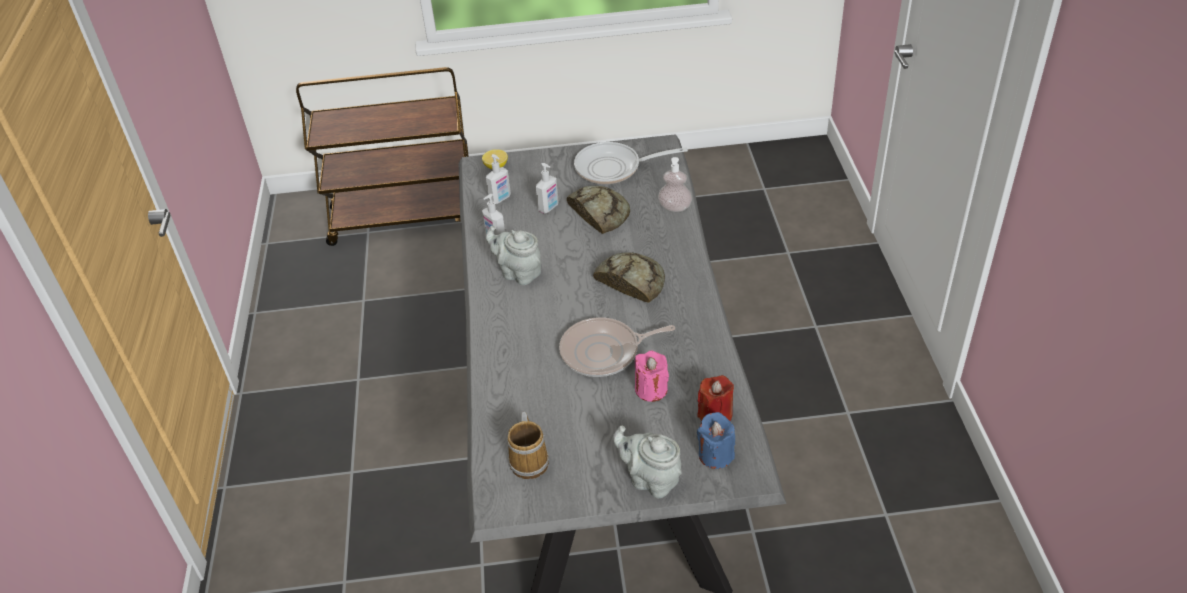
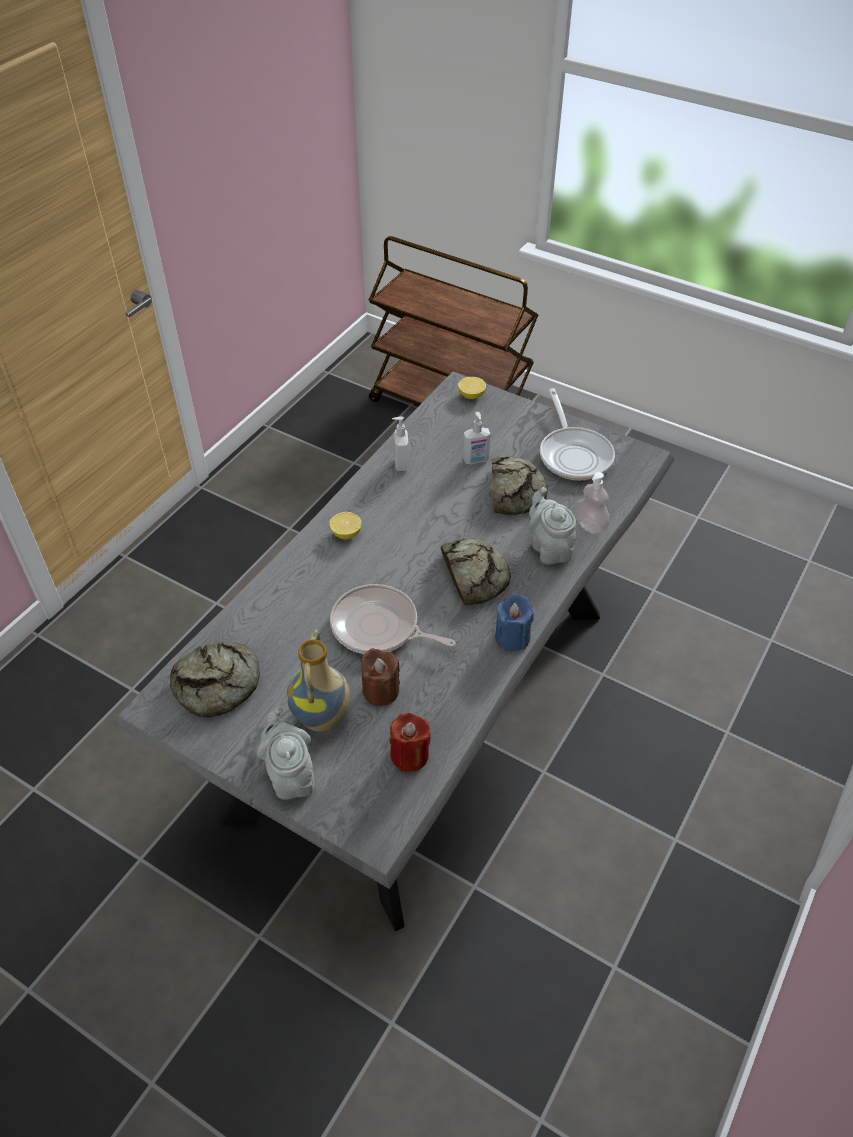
camera: 35 degrees right, 5 degrees up
soap dispenser [486,154,511,204] -> none
grey teapot [486,226,542,285] -> grey teapot moved to [528,487,576,565]
mug [507,412,549,479] -> bread [170,642,260,717]
frying pan [574,142,688,184] -> frying pan turned 135 degrees counterclockwise [540,388,615,480]
pink candle [635,351,669,402] -> brown candle [361,648,400,706]
blue candle [697,412,735,469] -> blue candle moved to [495,594,534,651]
none -> vase [287,630,350,731]
none -> lemon [329,512,362,540]

